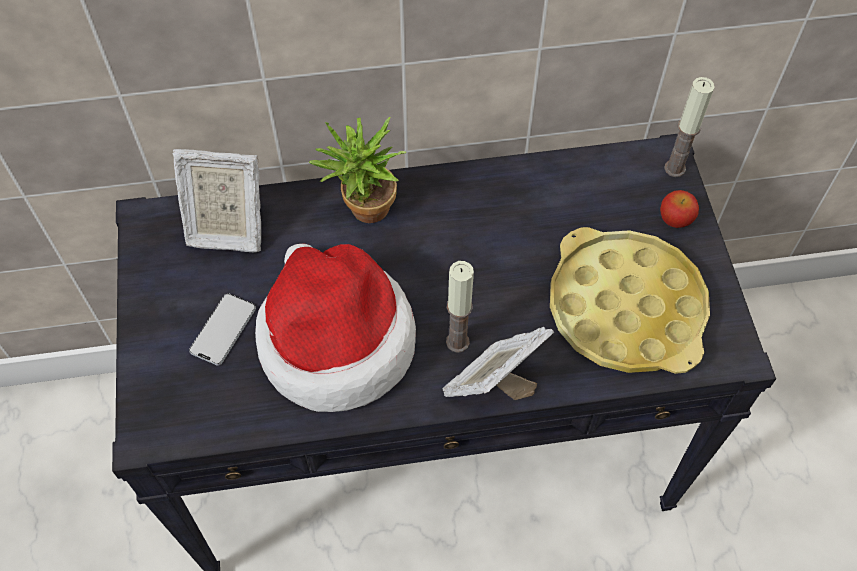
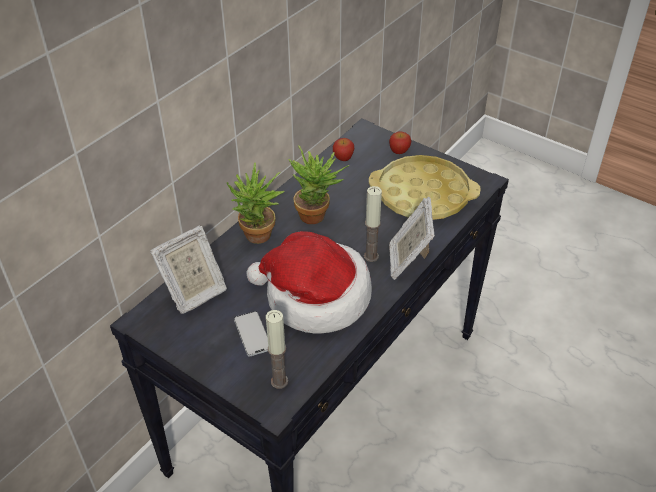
camera: 45 degrees left, 15 degrees down
candle [664,77,715,177] -> candle moved to [266,310,288,389]
none -> potted plant [288,146,349,224]
none -> apple [333,138,354,161]

